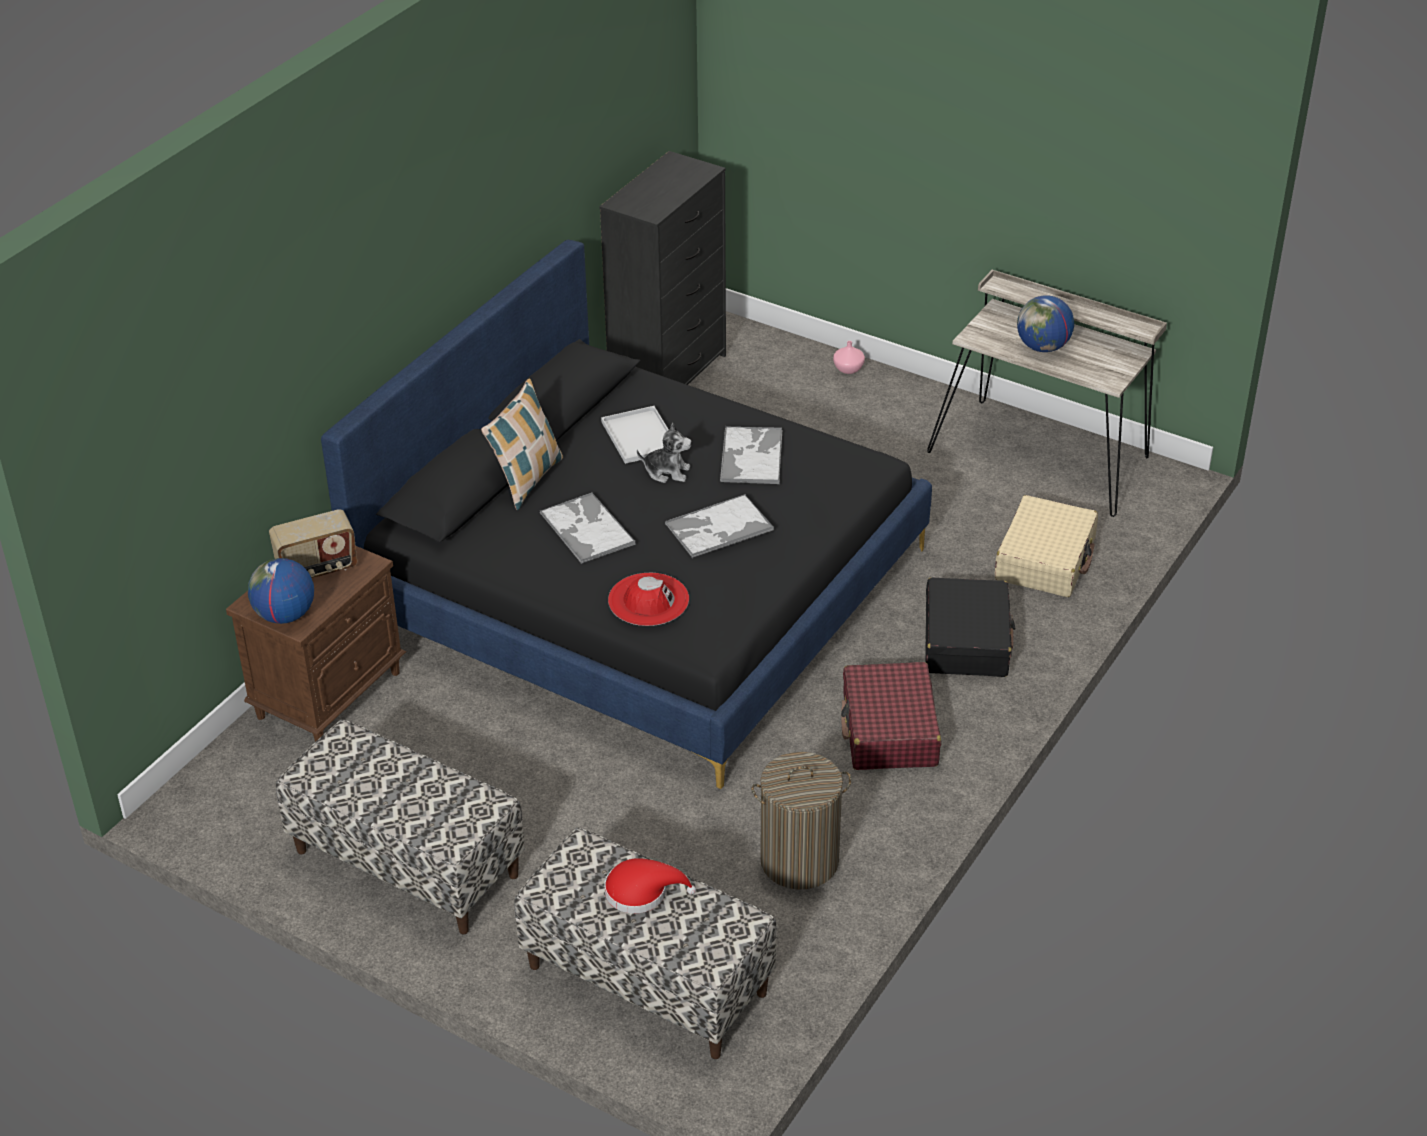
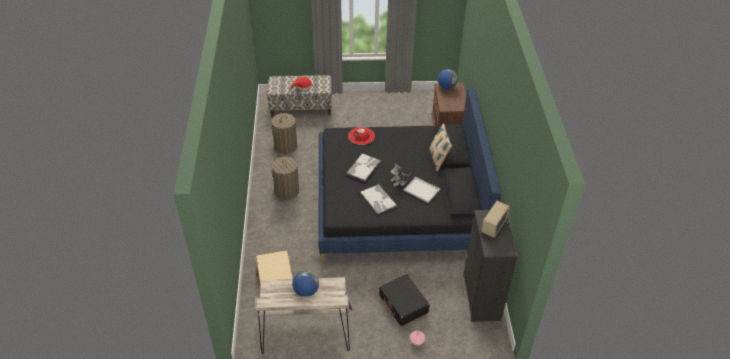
camera: 145 degrees right, 5 degrees up
radio [269,509,357,578] -> radio moved to [481,201,510,238]
bench [276,719,525,934] -> none
tray [540,492,636,564] -> none
red suitcase [841,662,941,770] -> laundry basket [272,157,299,200]
black suitcase [925,577,1015,677] -> black suitcase moved to [379,274,430,326]

